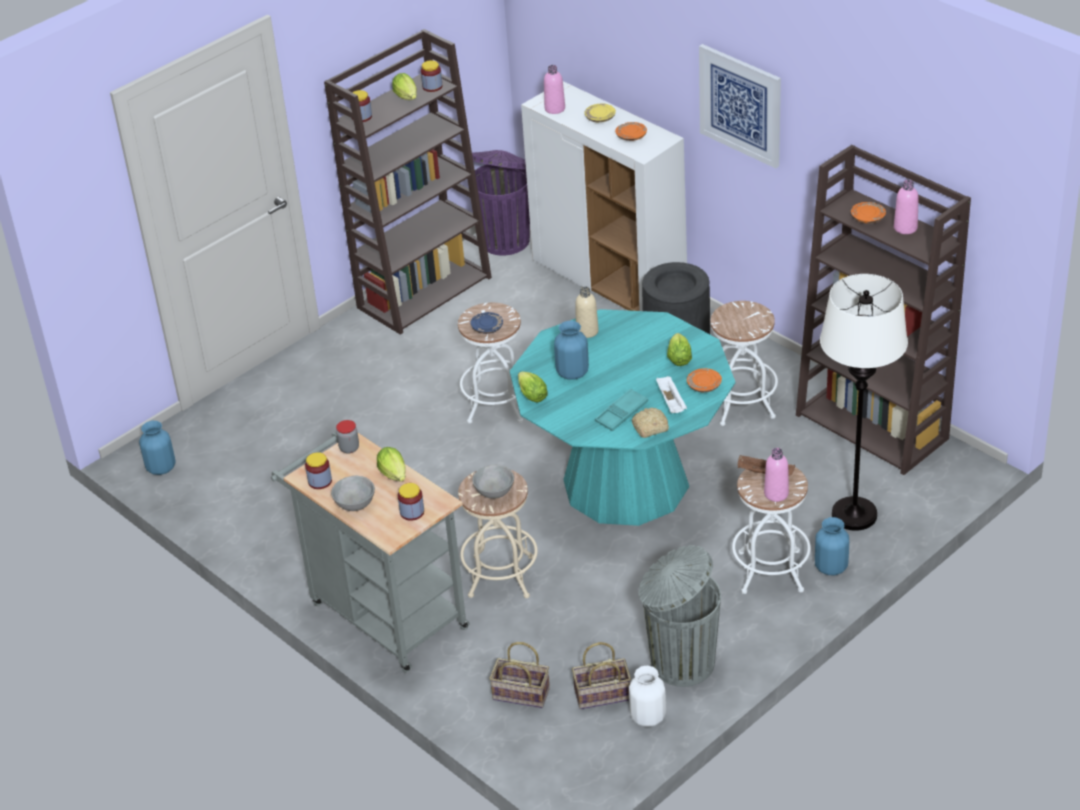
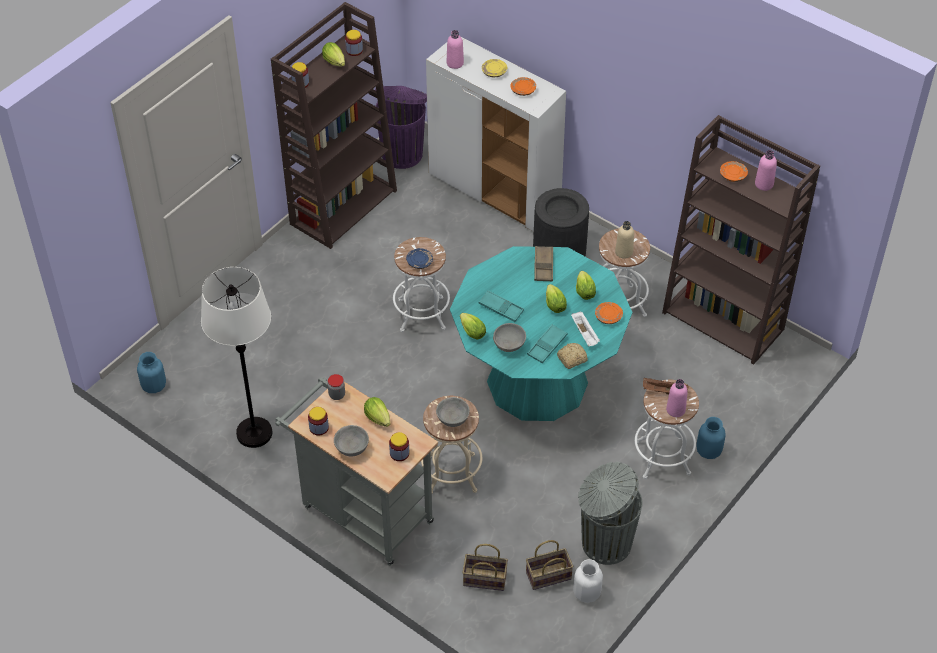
camera: 10 degrees left, 10 degrees up
blue vase [554,321,589,380] -> turquoise tray [478,290,524,322]
beige bottle [575,287,599,338] -> beige bottle moved to [615,221,634,259]
picture [699,44,781,168] -> none
white floor lamp [820,274,908,531] -> white floor lamp moved to [201,267,273,448]
none -> grey bowl [493,323,526,352]
none -> brown tray [534,246,553,281]
none -> lettuce [546,284,567,313]

